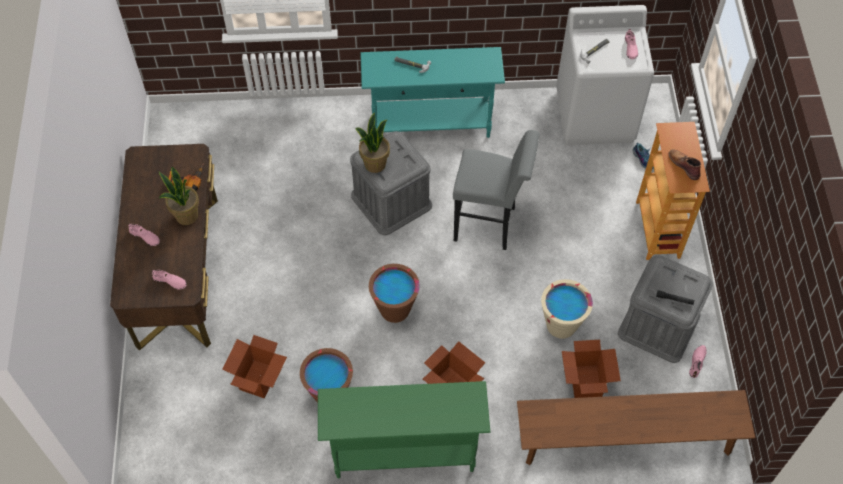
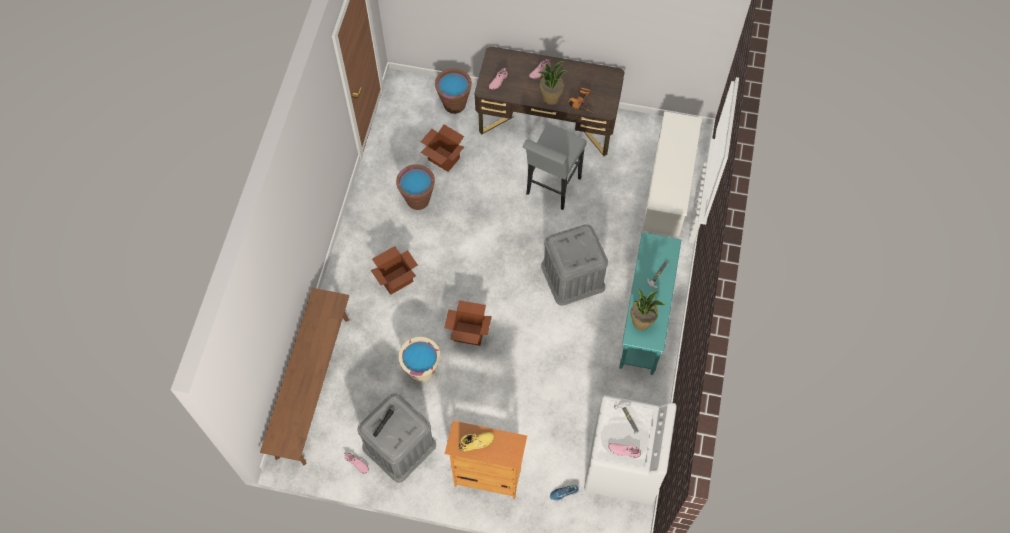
camera: 105 degrees right, 5 degrees up
green console table [318,381,490,479] -> none
potted plant [355,112,390,173] -> potted plant moved to [630,288,665,330]
brown bucket [369,264,420,323] -> brown bucket moved to [435,68,472,114]
grey stool [453,130,540,250] -> grey stool moved to [523,124,587,210]
cardboard box [562,340,621,398] -> cardboard box moved to [444,300,492,346]
brown boot [669,149,701,180] -> yellow boot [458,432,494,451]
none -> white shoe rack [642,111,702,237]

